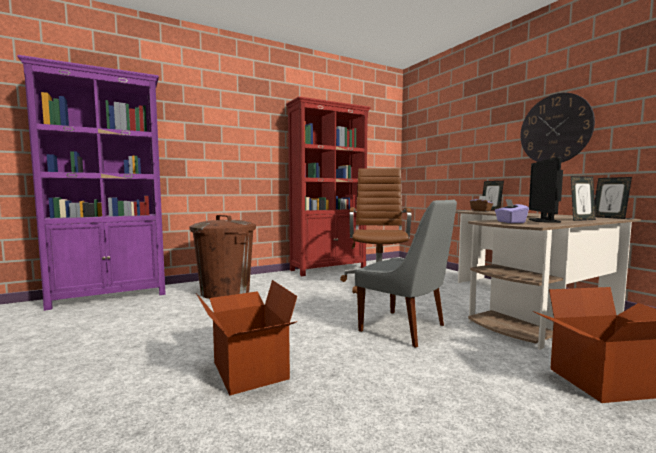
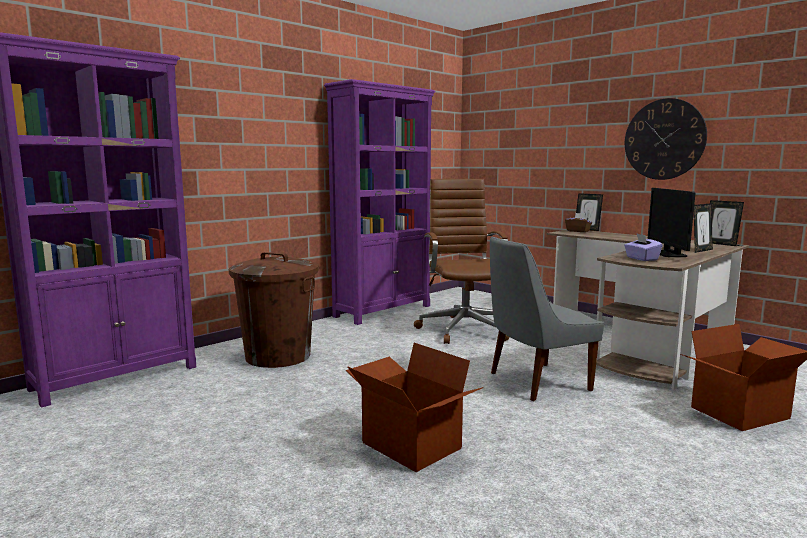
camera: 15 degrees left, 5 degrees up
red bookcase [286,96,371,276] -> purple bookcase [324,79,436,325]
grey chair [355,200,457,348] -> grey chair turned 135 degrees clockwise [490,236,604,401]

